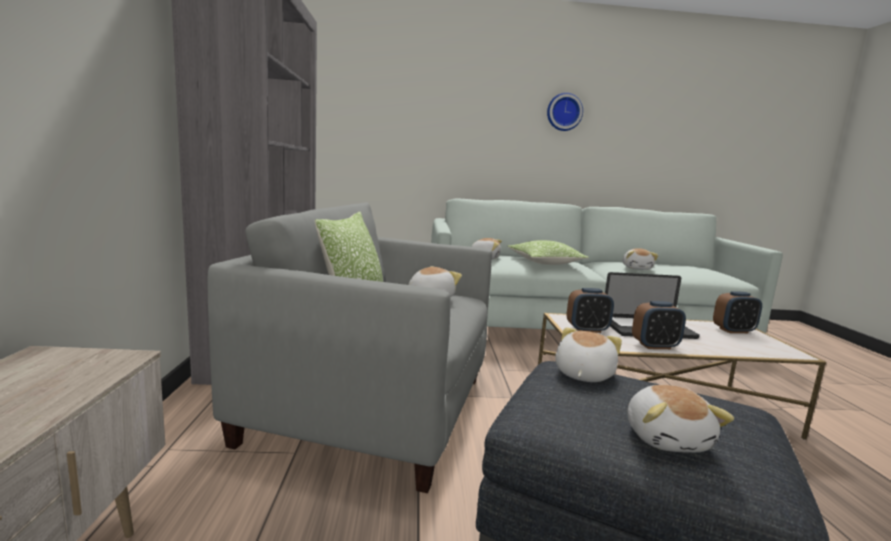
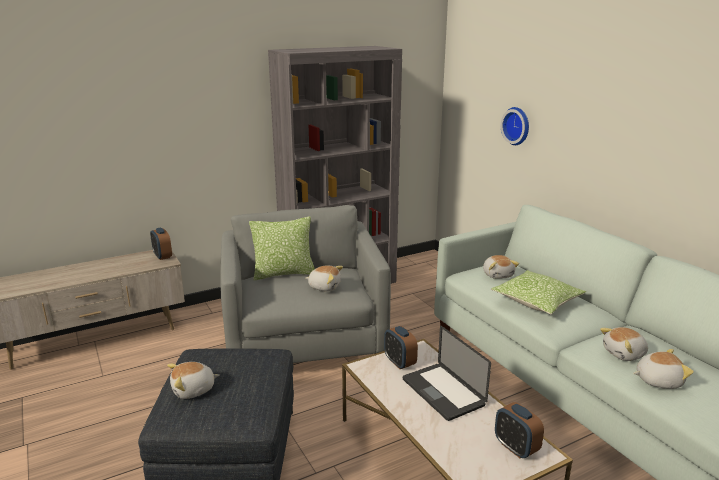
camera: 65 degrees right, 10 degrees up
wall clock [547,93,583,131] -> wall clock moved to [501,107,529,145]
plush toy [555,328,622,382] -> plush toy moved to [633,349,694,389]
alarm clock [632,301,686,349] -> alarm clock moved to [150,228,172,260]

